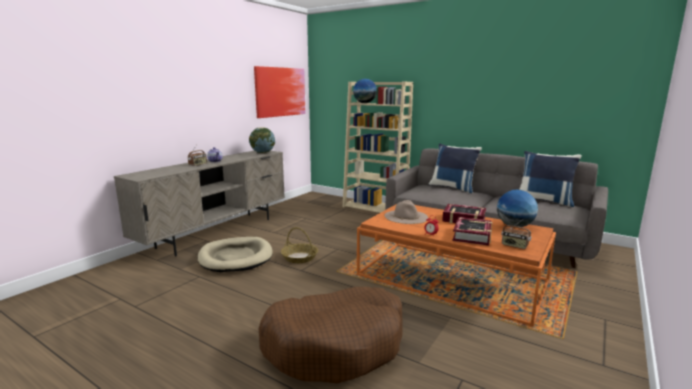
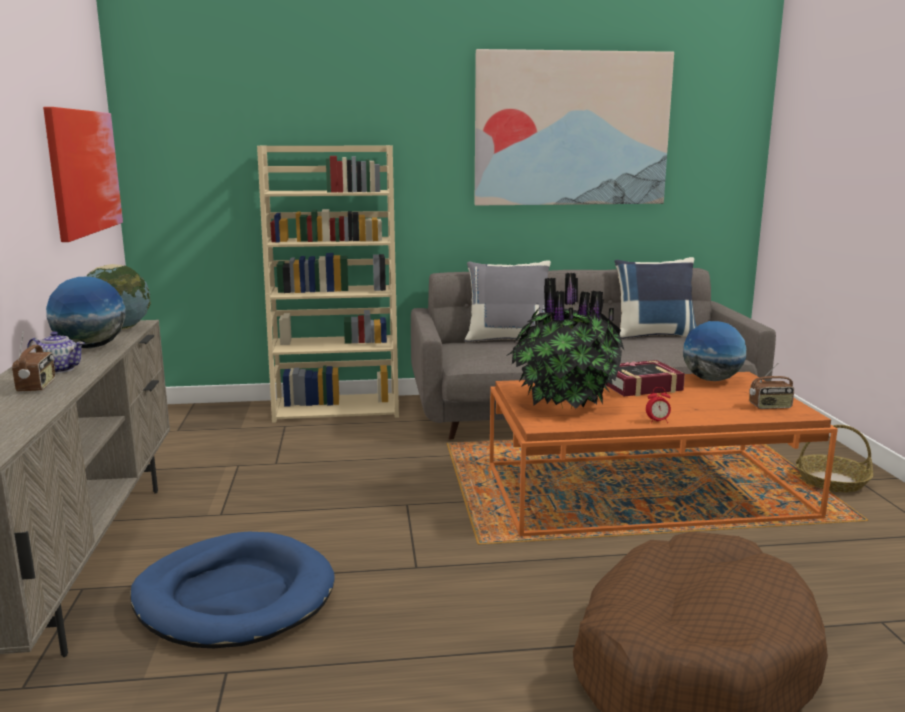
camera: 40 degrees left, 0 degrees up
beige dog bed [198,237,273,272] -> blue dog bed [130,532,335,648]
basket [281,227,318,263] -> basket moved to [796,425,873,492]
globe [353,79,377,103] -> globe moved to [46,277,126,349]
beige hat [385,200,428,224] -> potted plant [506,273,625,409]
blue pillow [428,144,482,194] -> grey pillow [464,260,551,343]
book [453,217,492,246] -> none
none -> picture [475,49,674,205]

